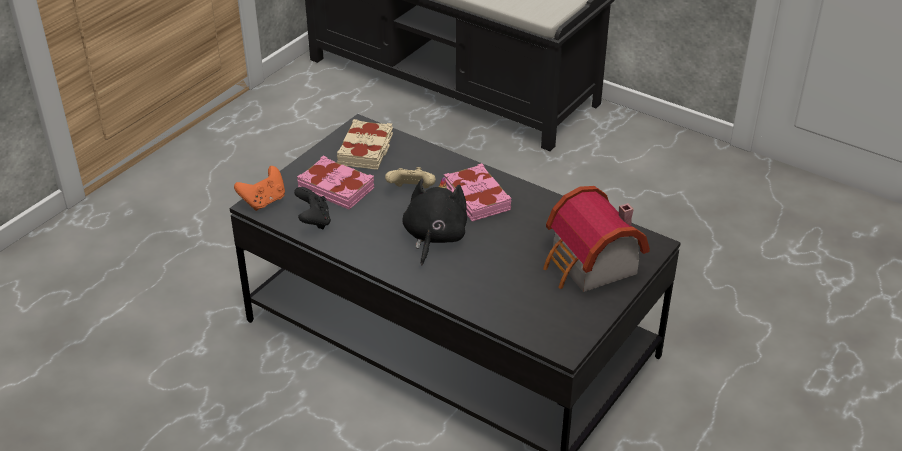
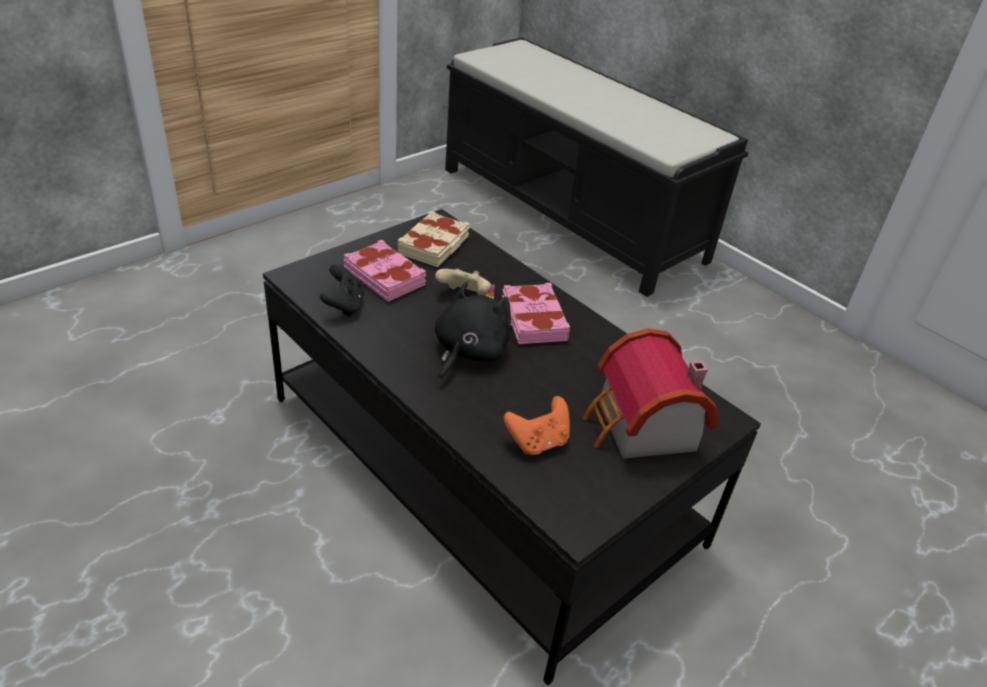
camera: 10 degrees right, 0 degrees up
orange game controller [234,166,285,211] -> orange game controller moved to [504,396,570,455]

